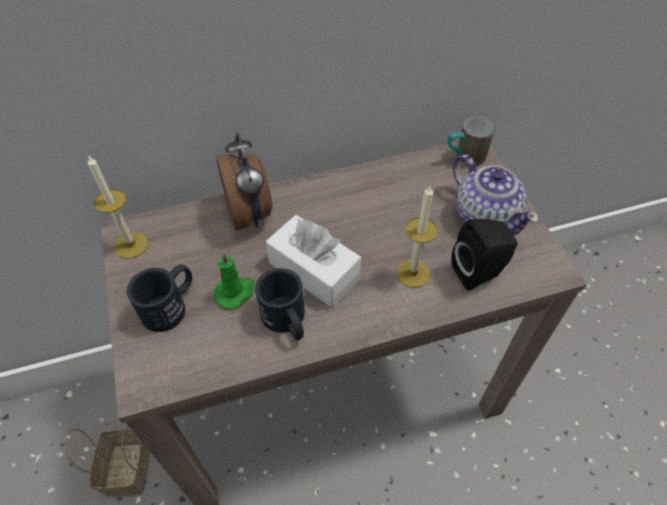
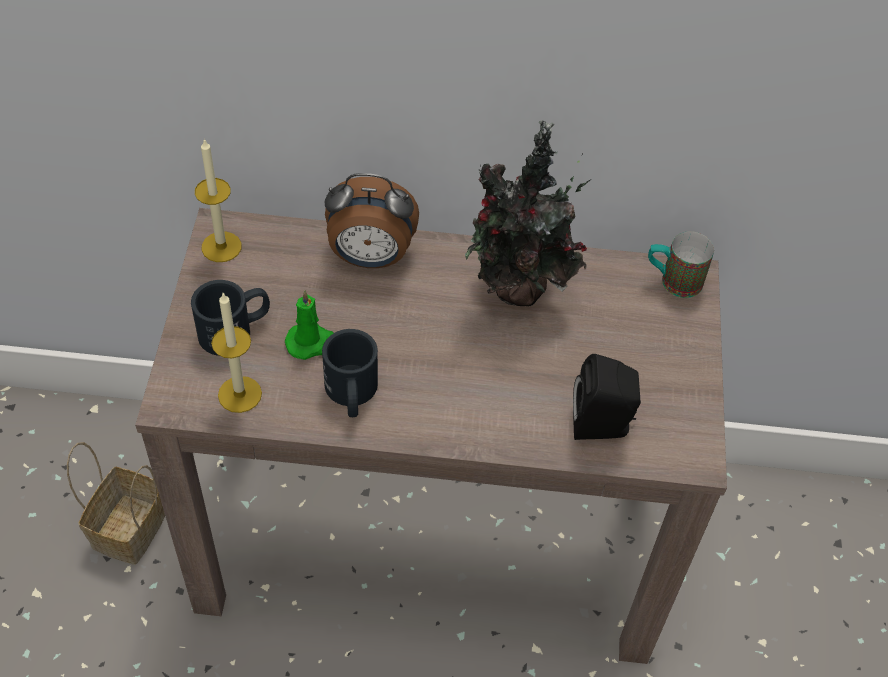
camera: 20 degrees right, 0 degrees up
alarm clock [216,133,273,231] -> alarm clock turned 90 degrees clockwise [325,173,419,268]
white tissue box [266,215,361,307] -> none
candle [396,186,438,288] -> candle moved to [211,293,262,413]
teapot [453,154,539,235] -> none
none -> potted plant [465,120,590,306]

